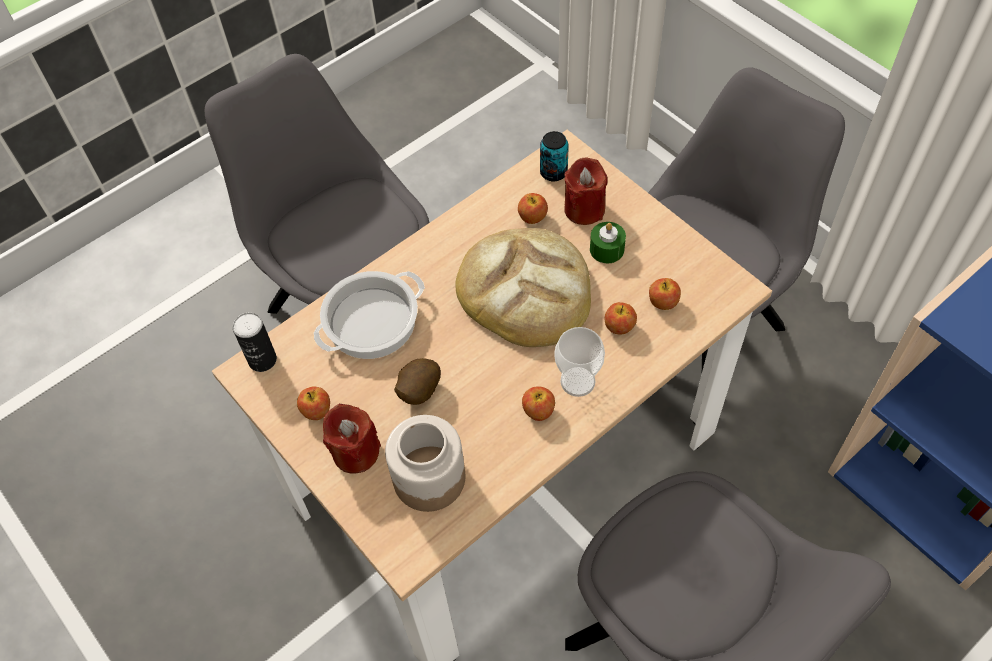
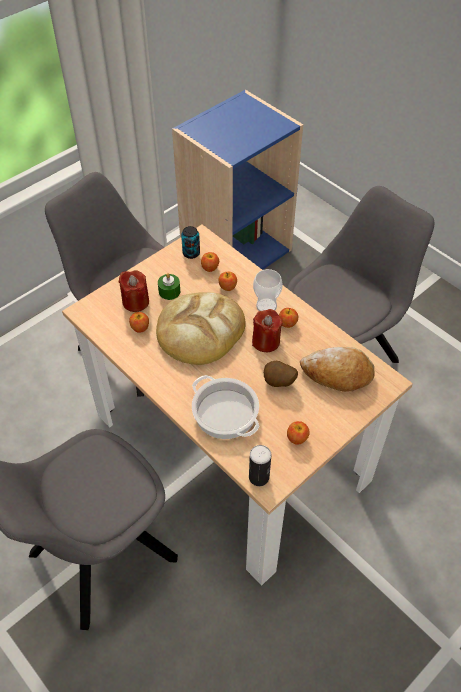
camera: 95 degrees left, 5 degrees down
red candle [323,404,381,474] -> red candle moved to [252,309,282,352]
jar [385,415,465,512] -> bread [300,347,375,392]
can [540,131,569,182] -> can moved to [181,226,200,259]

